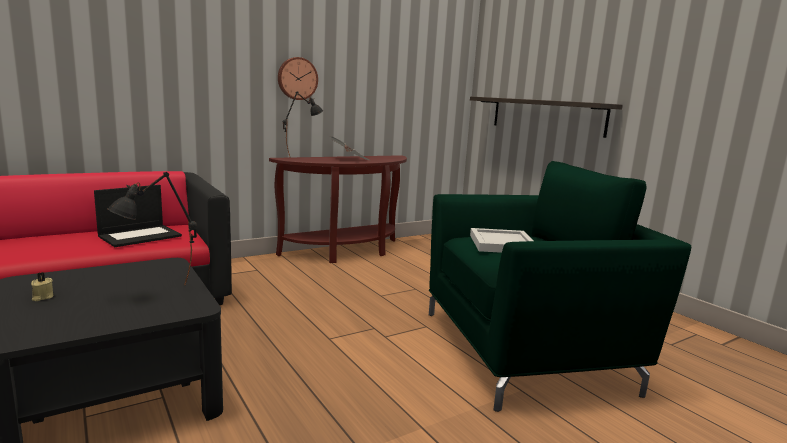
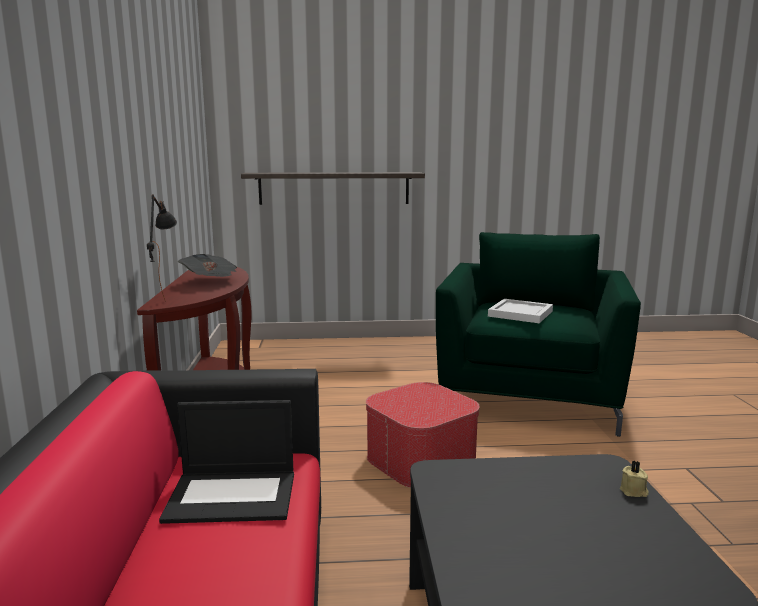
camera: 60 degrees left, 0 degrees up
beige candle [31,272,53,301] -> beige candle moved to [620,460,649,497]
laptop [94,185,182,247] -> laptop turned 105 degrees clockwise [159,400,294,524]
black table lamp [107,172,197,285] -> none
wall clock [278,57,318,100] -> none
none -> ottoman [366,382,480,488]

